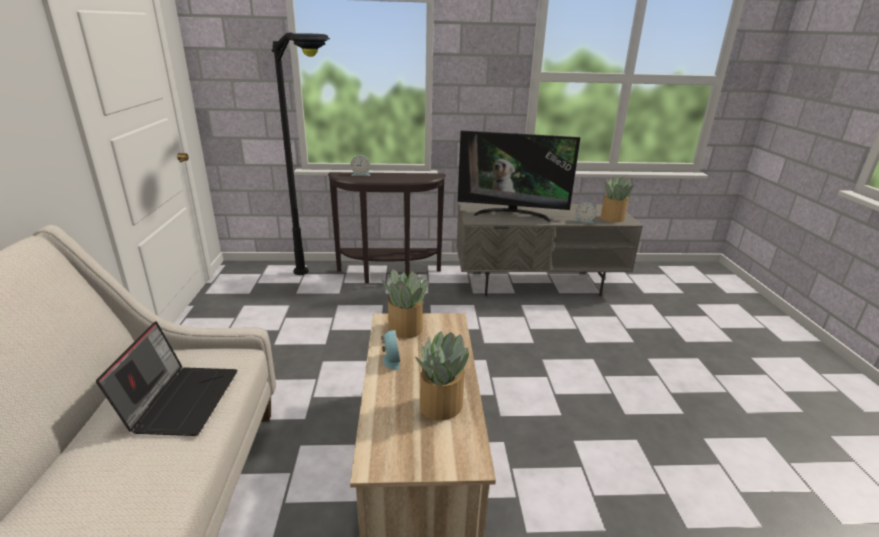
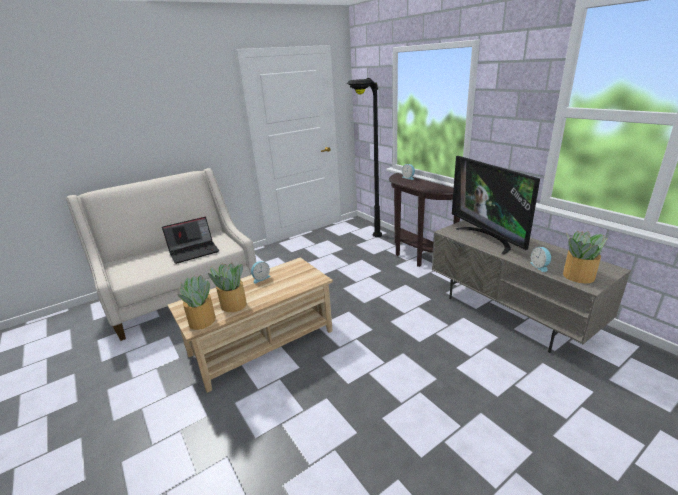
camera: 60 degrees right, 0 degrees up
potted plant [381,269,429,338] -> potted plant moved to [177,275,216,330]

